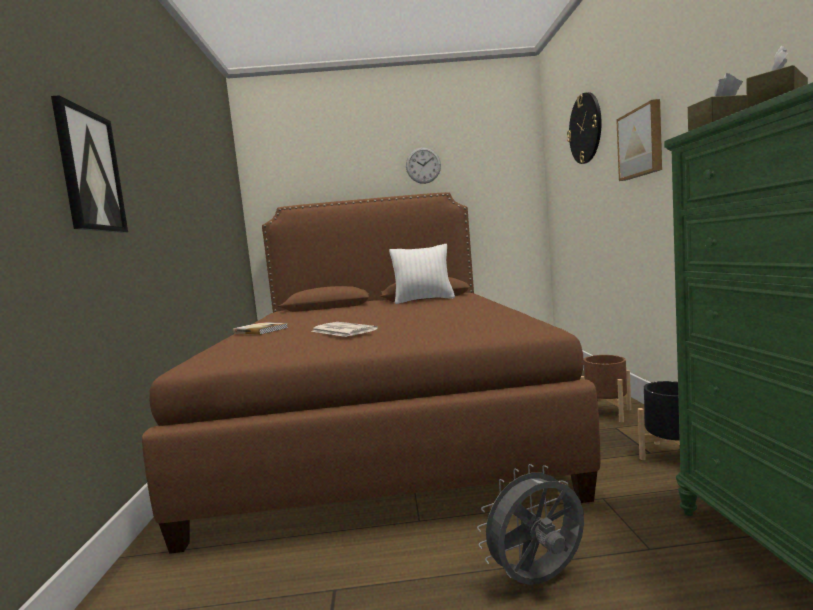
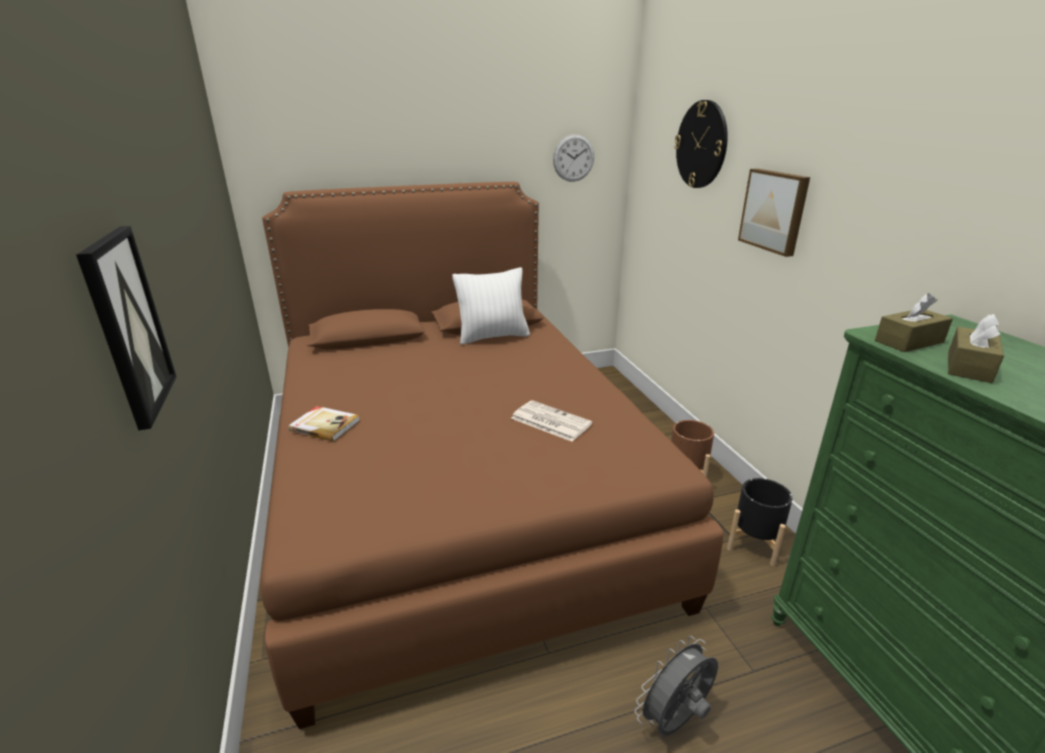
camera: 15 degrees left, 20 degrees up
newspaper [311,322,378,337] -> newspaper moved to [511,400,593,442]
wall clock [406,147,441,184] -> wall clock moved to [553,134,594,182]

